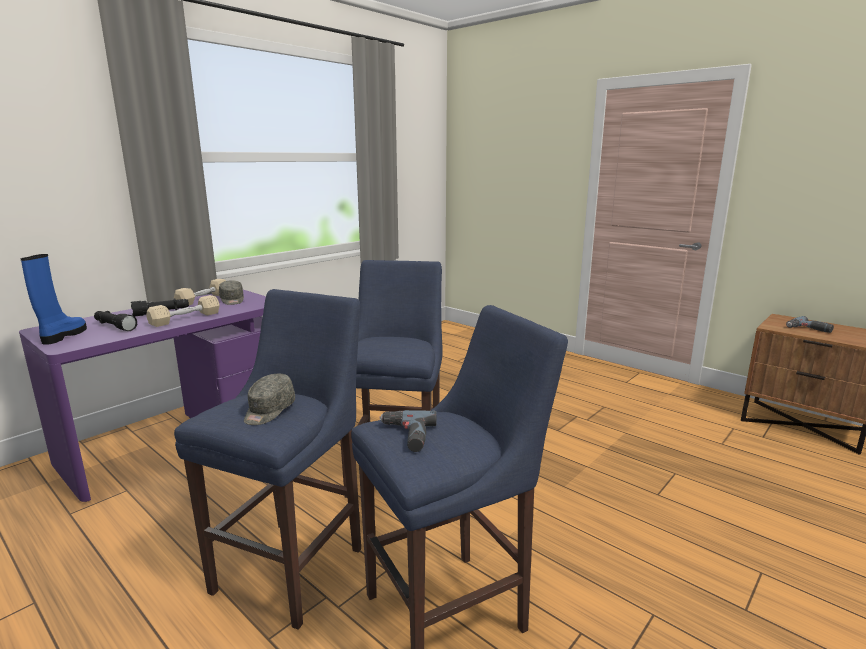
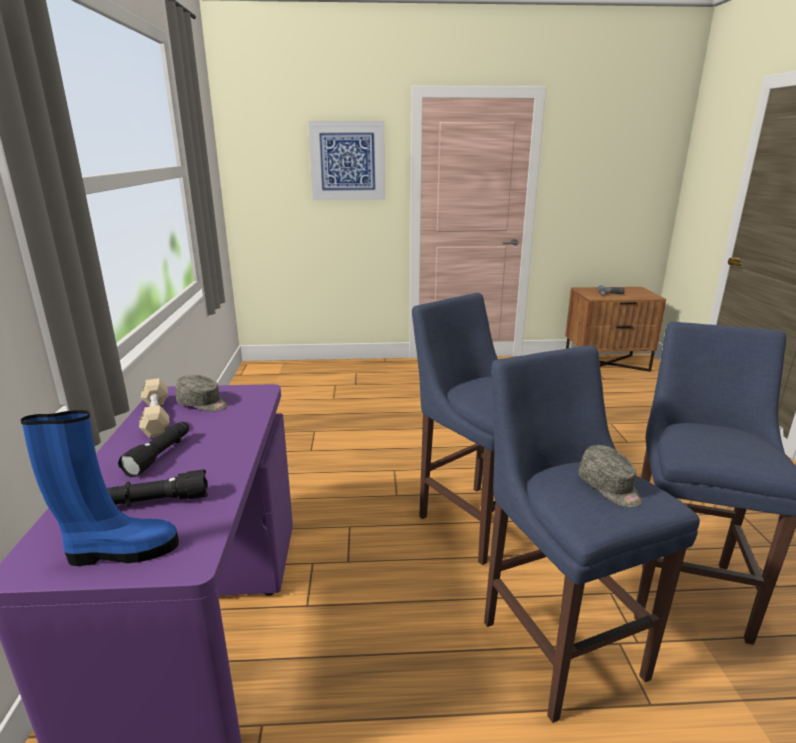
camera: 45 degrees left, 5 degrees up
blue boot [21,254,87,345] -> blue boot turned 120 degrees clockwise [21,410,179,566]
beige dumbbell [146,295,220,327] -> none
power drill [379,410,437,452] -> none
none -> picture [308,121,385,200]

